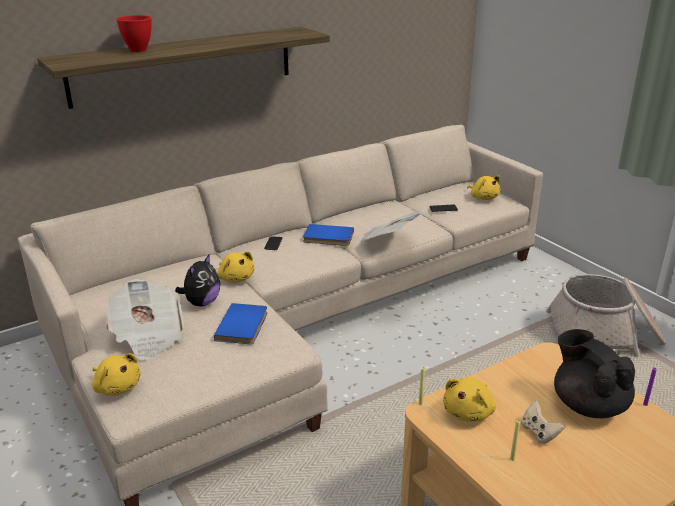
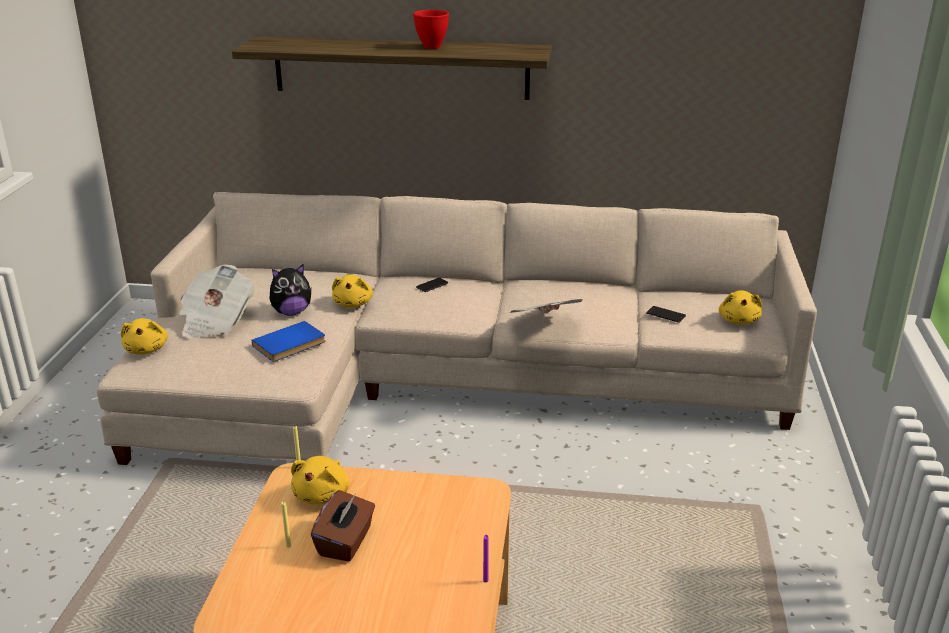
camera: 40 degrees right, 0 degrees up
red bowl [116,15,152,52] -> red bowl moved to [413,10,449,49]
blue book [303,224,354,246] -> none
yellow plush toy [443,377,496,421] -> yellow plush toy turned 60 degrees counterclockwise [291,456,350,504]
beige game controller [521,401,564,444] -> brown tissue box [311,490,375,562]
basket [546,274,666,357] -> none
black teapot [554,329,635,418] -> none

